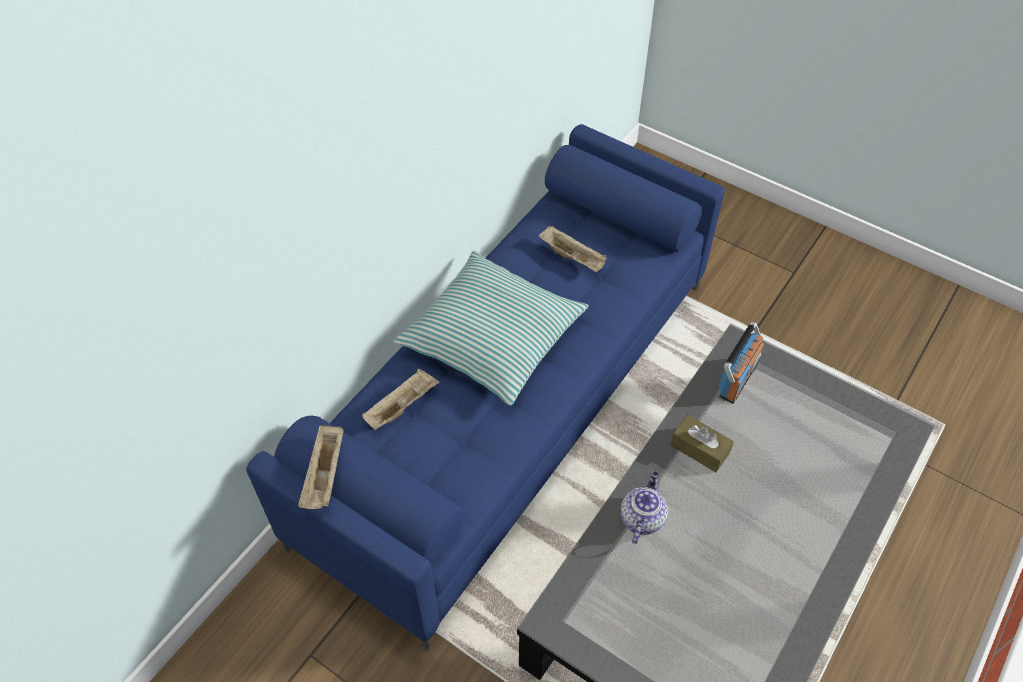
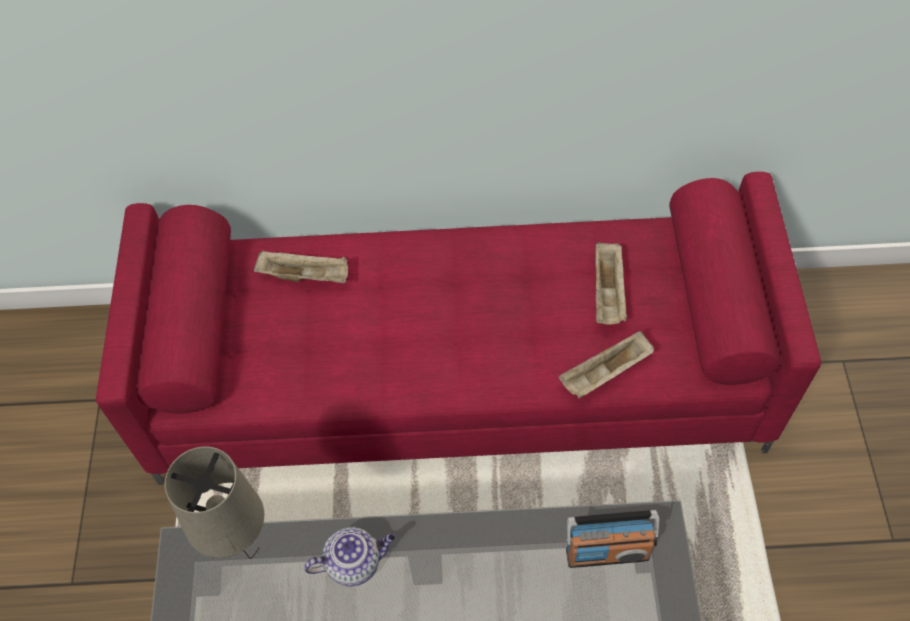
camera: 55 degrees right, 5 degrees up
blue sofa [246,124,725,652] -> red sofa [96,172,821,485]
beige tray [298,424,344,509] -> beige tray moved to [559,331,654,398]
pillow [394,251,589,406] -> none
brown tissue box [670,415,734,472] -> none
none -> beige table lamp [164,446,264,559]

